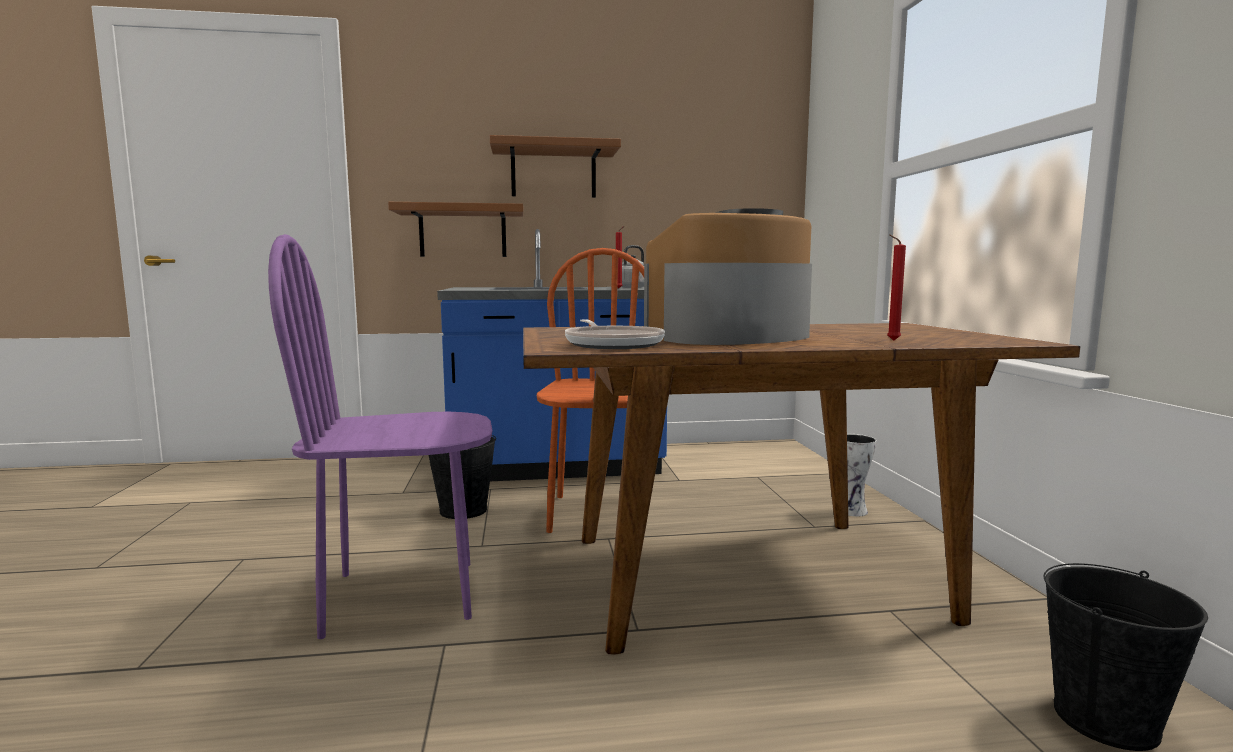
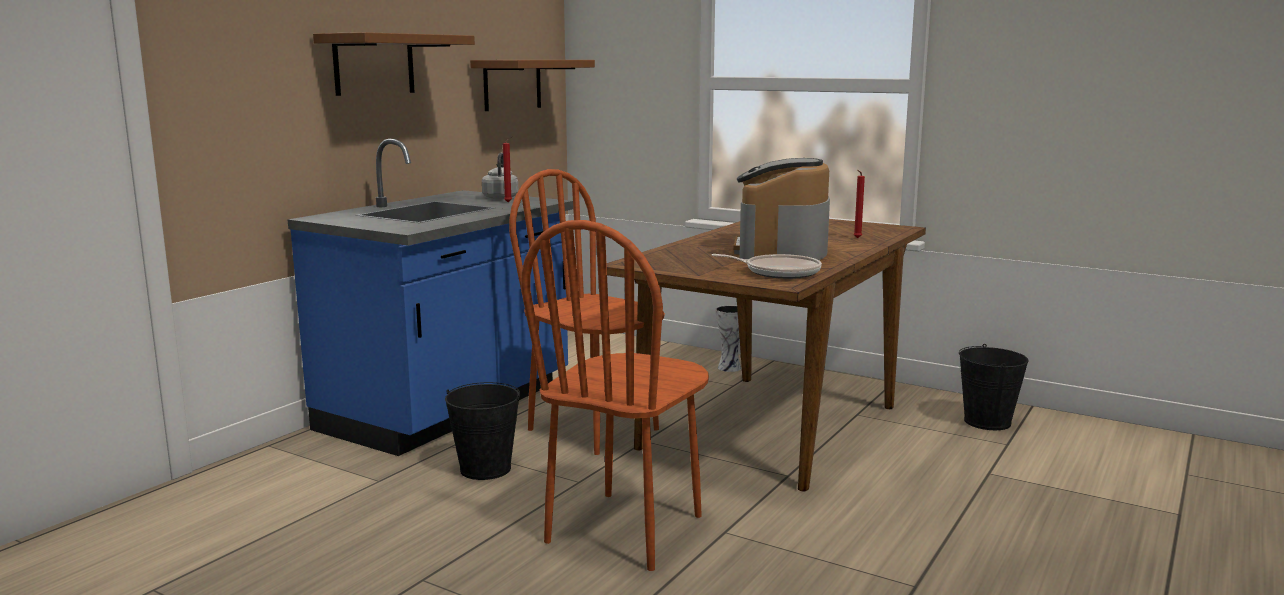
camera: 50 degrees left, 5 degrees up
purple chair [268,234,492,639] -> brown chair [521,220,709,571]
brown shelf [388,202,523,257] -> brown shelf moved to [470,60,595,111]

